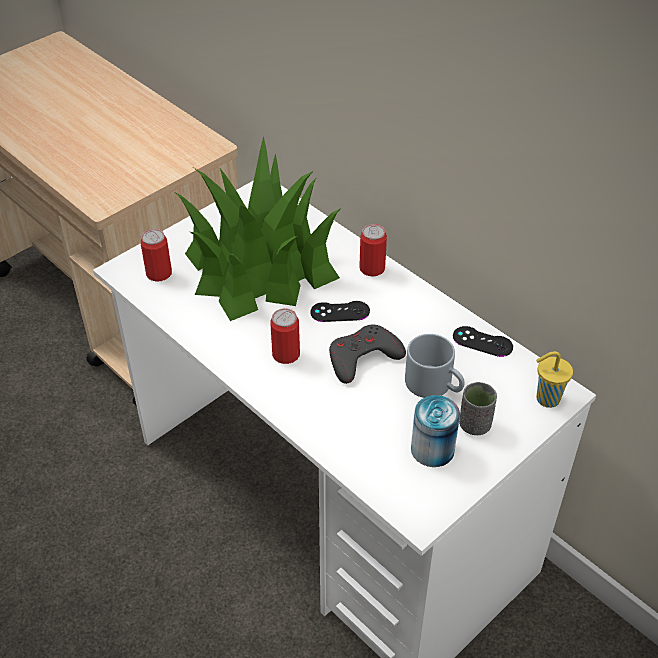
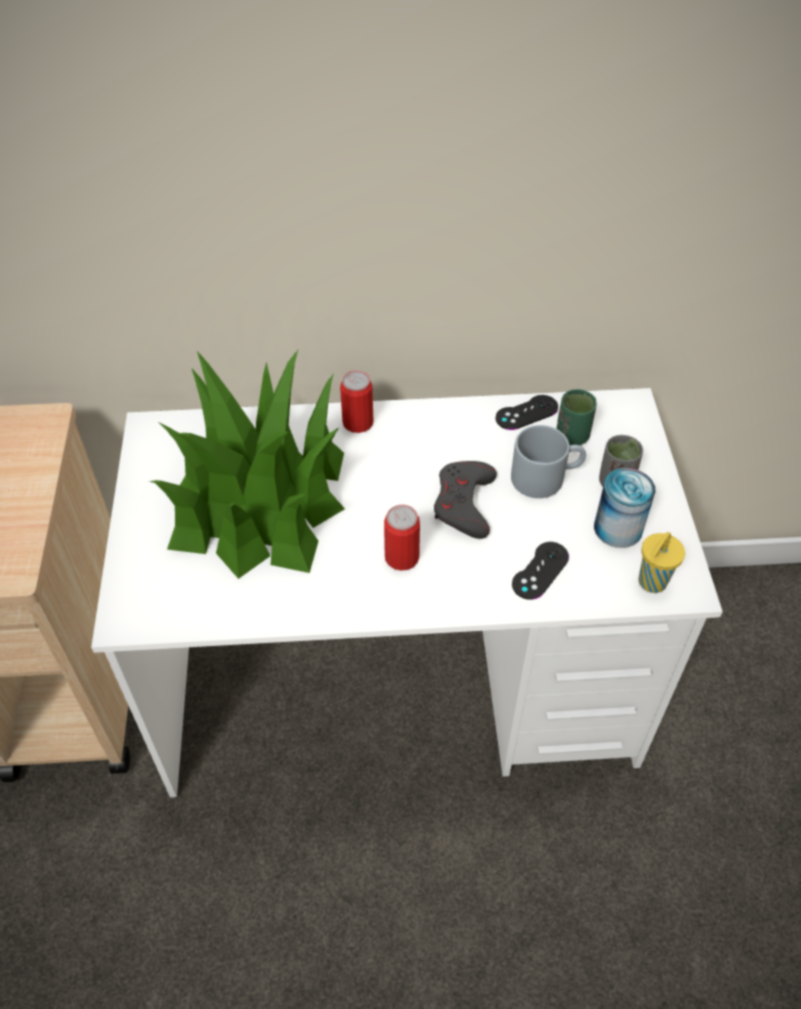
camera: 50 degrees left, 5 degrees up
can [141,229,172,282] -> none
black game controller [310,301,370,322] -> black game controller moved to [512,542,569,600]
yellow cup [536,351,573,408] -> yellow cup moved to [638,532,685,593]
none -> green cup [556,389,597,445]

